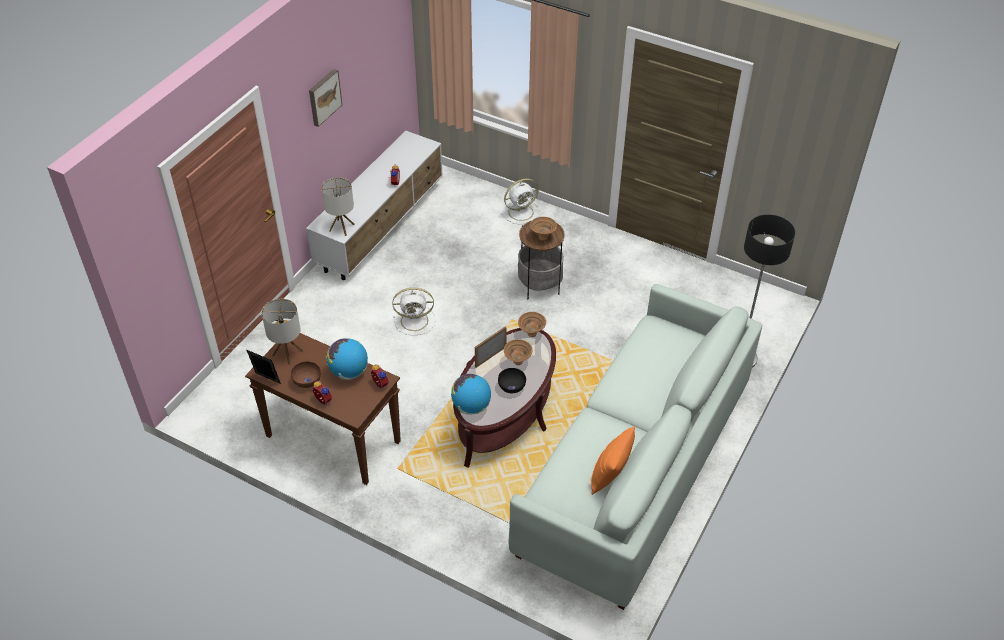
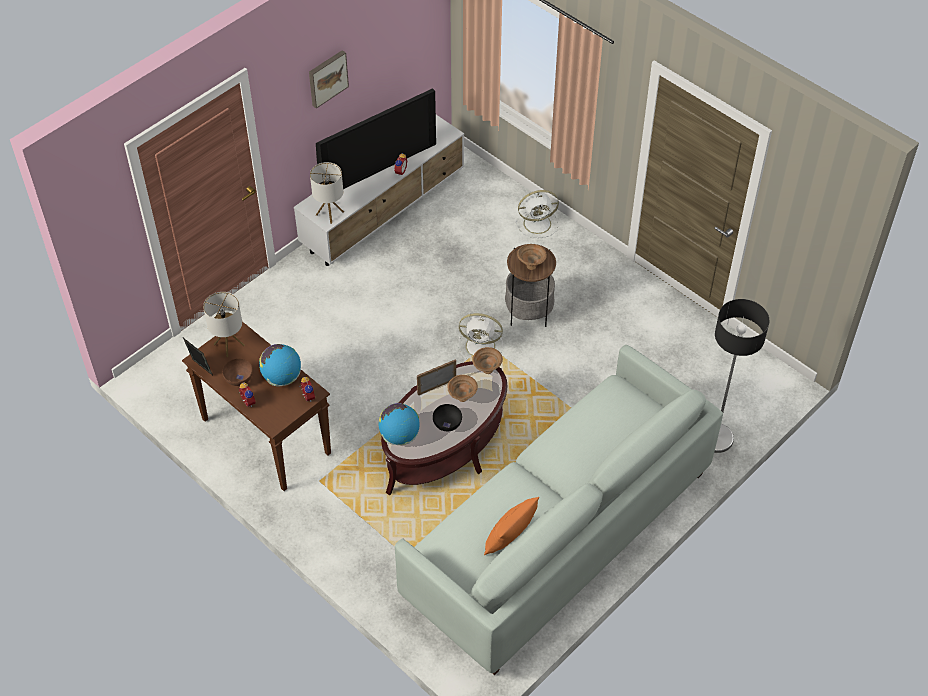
camera: 15 degrees right, 5 degrees up
white fan [392,288,435,335] -> white fan moved to [459,313,503,359]
none -> television [316,88,436,189]

